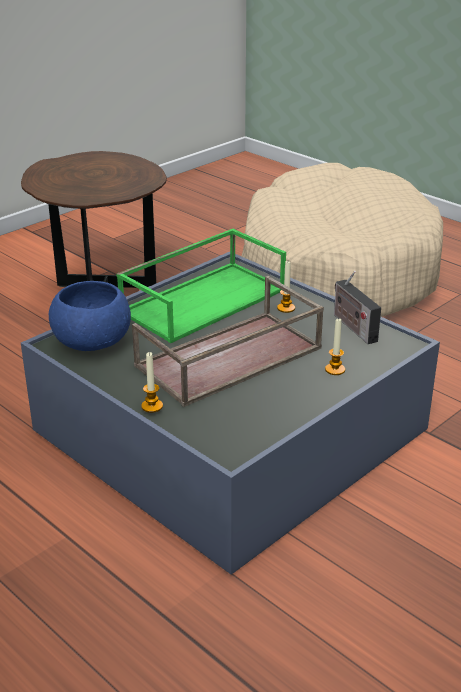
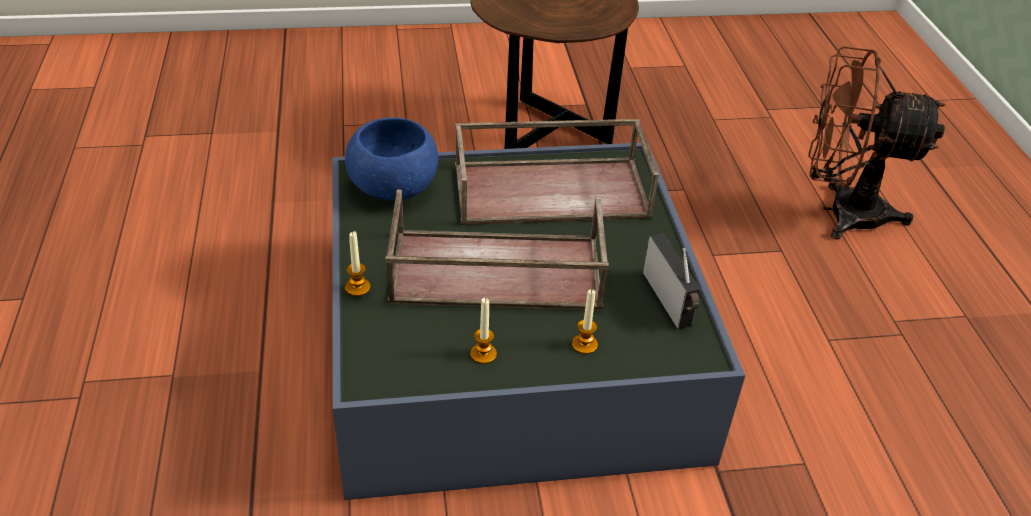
camera: 35 degrees right, 10 degrees up
green tray [117,228,286,343] -> brown tray [455,119,659,225]
beige dog bed [242,163,443,317] -> brown fan [808,46,945,239]
candle [277,261,295,313] -> candle moved to [470,298,497,364]
radio [334,271,381,344] -> radio turned 150 degrees clockwise [643,234,701,329]

